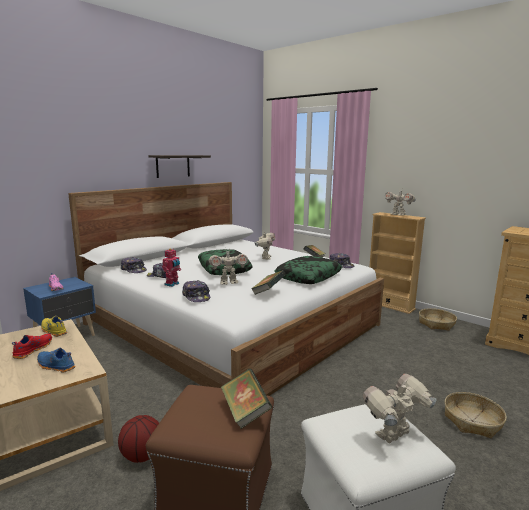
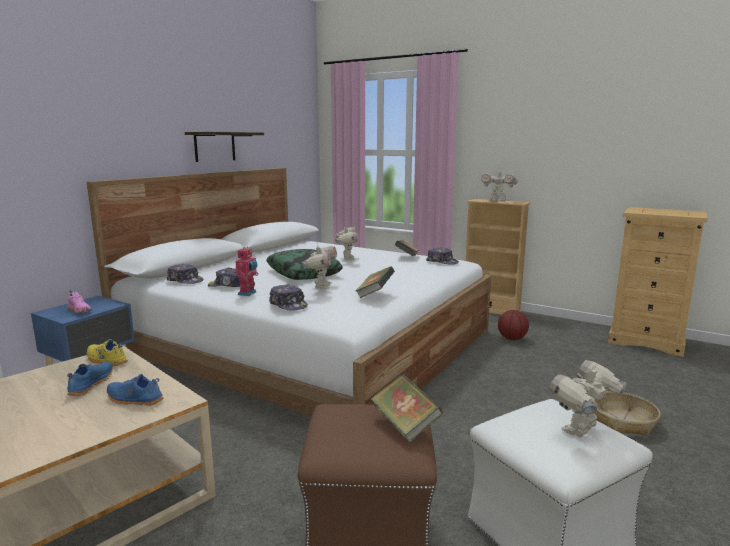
camera: 10 degrees left, 0 degrees up
red shoe [12,334,52,359] -> blue shoe [67,362,113,396]
basketball [118,415,159,463] -> basketball moved to [498,310,529,340]
toy robot [209,251,248,285] -> toy robot turned 60 degrees counterclockwise [302,243,337,289]
pillow [274,256,342,284] -> none
basket [419,308,457,331] -> none

